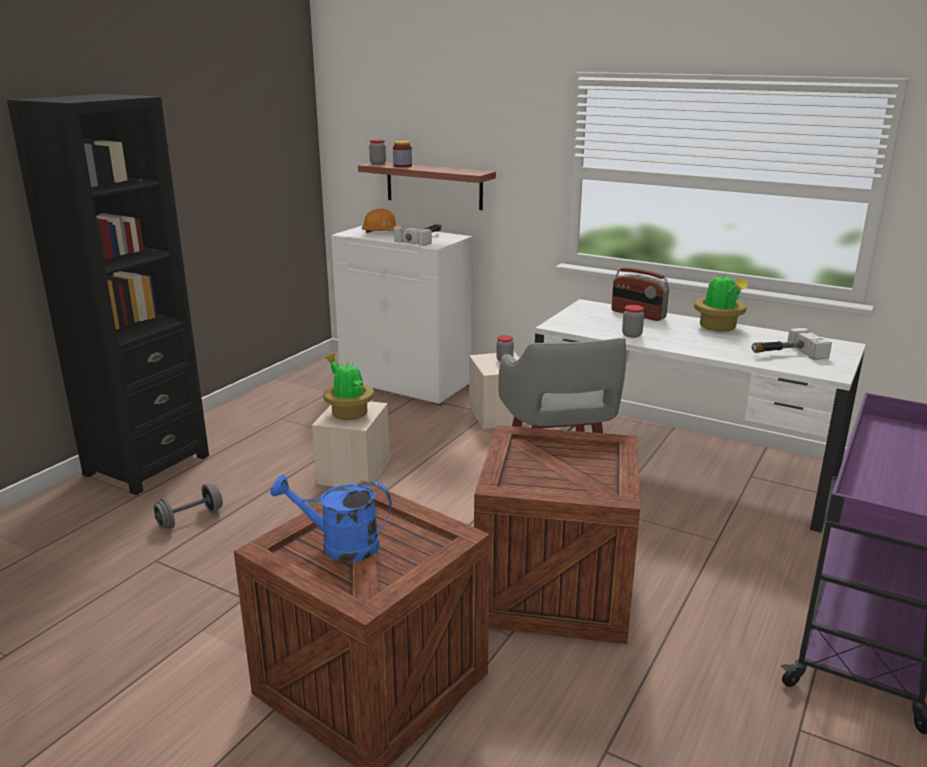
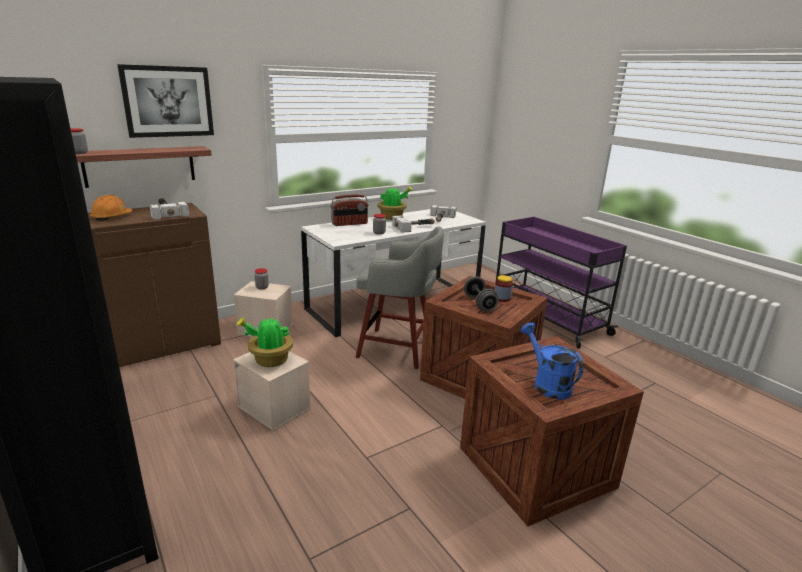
camera: 65 degrees left, 0 degrees up
grey dumbbell [154,484,223,529] -> grey dumbbell moved to [464,276,499,311]
blue watering can [270,475,392,562] -> blue watering can turned 120 degrees clockwise [521,323,584,399]
white cabinet [331,226,473,406] -> brown cabinet [88,203,221,367]
jar [393,141,412,167] -> jar moved to [494,275,513,302]
none -> picture [117,64,214,138]
none -> hammer [392,215,435,233]

